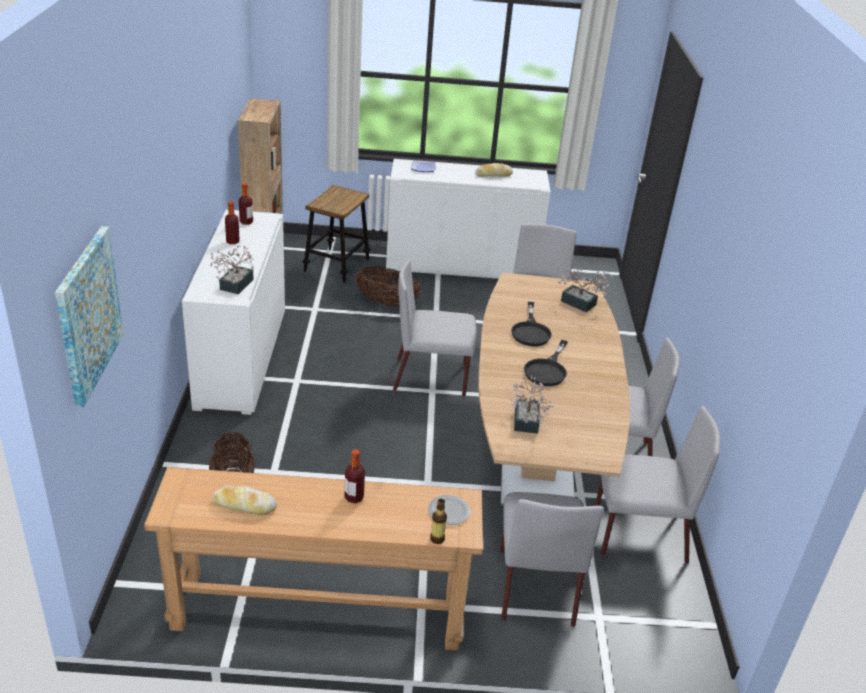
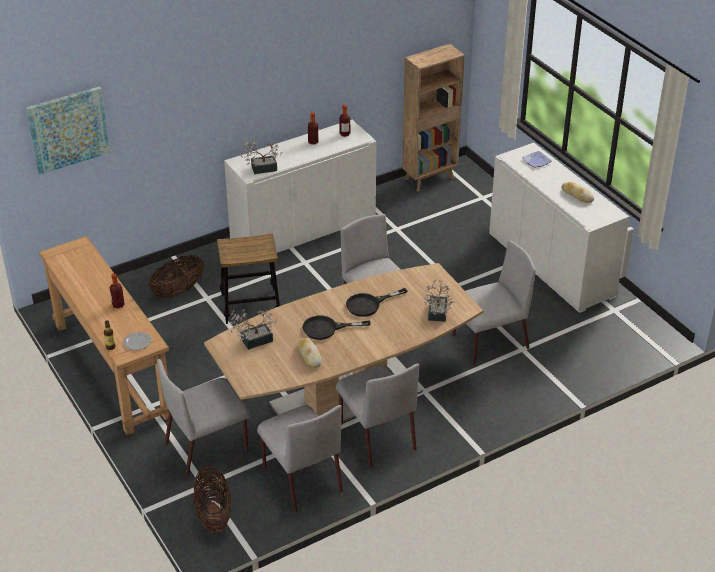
camera: 60 degrees right, 5 degrees up
bread [212,486,277,515] -> bread moved to [298,338,322,368]
stool [302,185,371,283] -> stool moved to [217,233,281,324]
basket [356,266,421,307] -> basket moved to [193,467,231,532]

